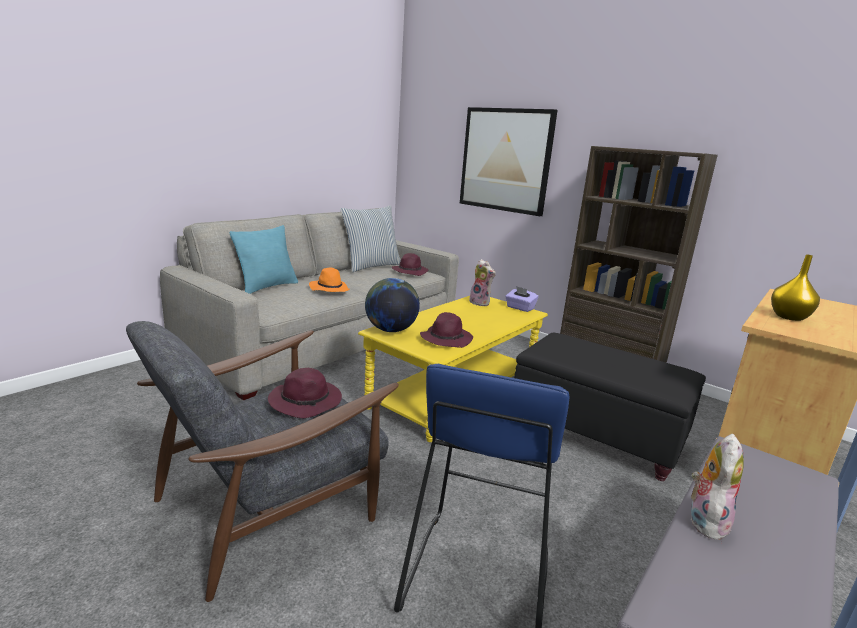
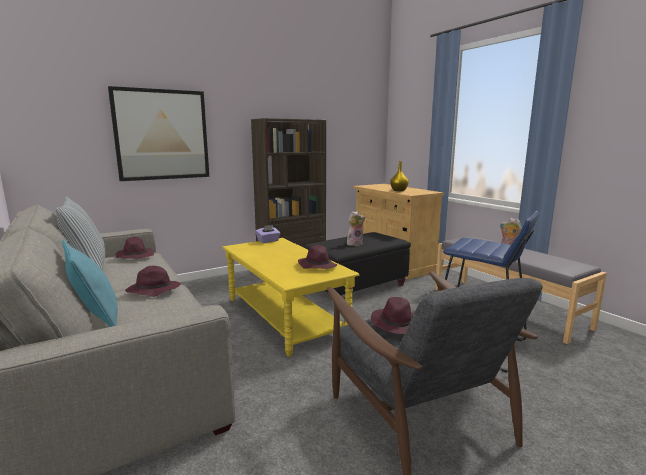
camera: 70 degrees left, 5 degrees down
orange hat [309,268,349,292] -> purple hat [125,266,181,297]
globe [365,278,420,332] -> none
plush toy [468,259,496,306] -> plush toy moved to [347,211,365,246]

